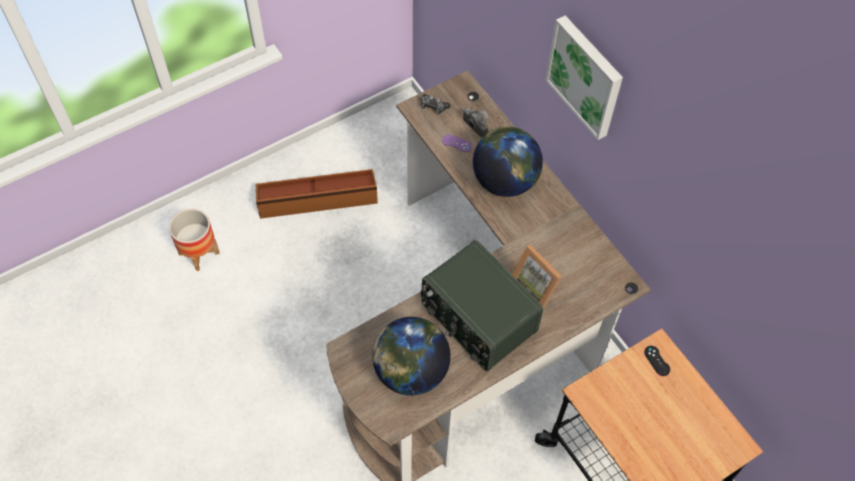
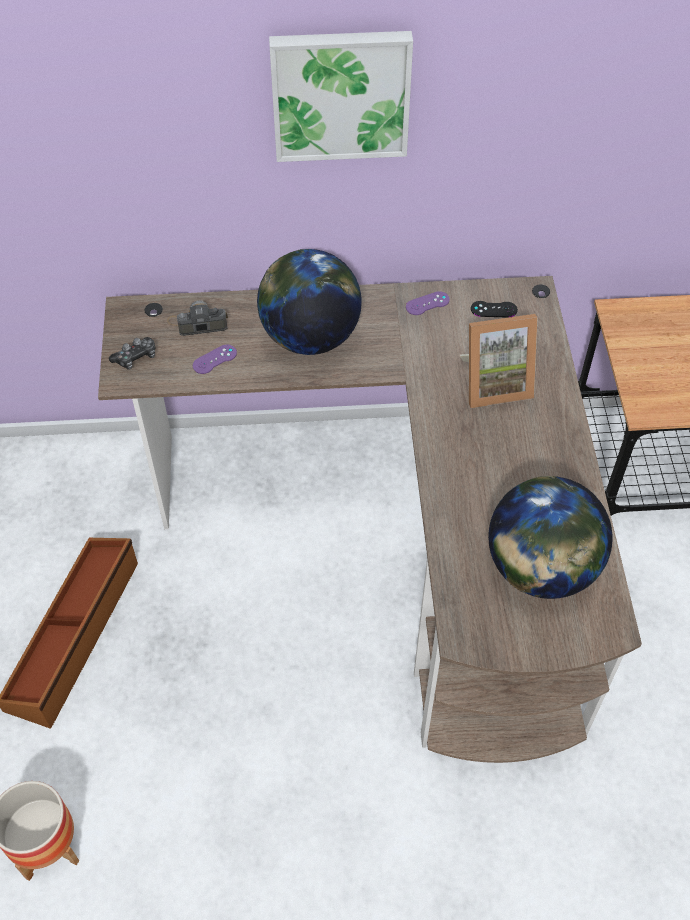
camera: 60 degrees left, 5 degrees down
radio [421,240,543,371] -> none
black game controller [644,346,670,376] -> black game controller moved to [471,301,518,318]
none -> purple game controller [406,291,450,315]

